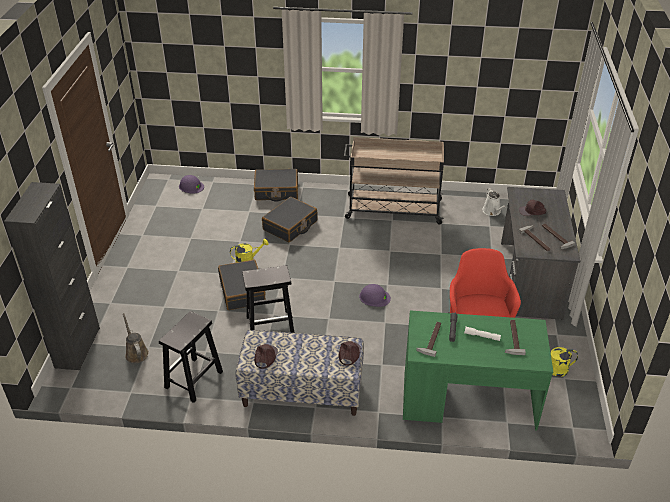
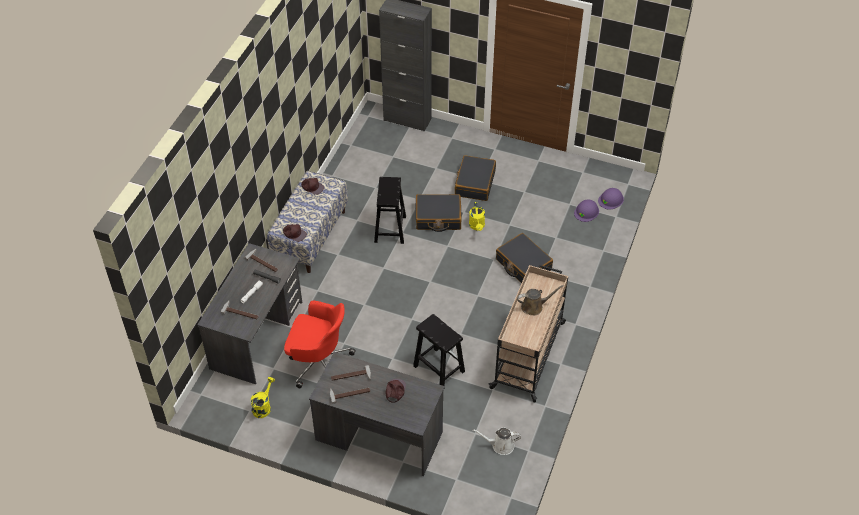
camera: 105 degrees right, 10 degrees up
brown watering can [123,313,149,363] -> brown watering can moved to [517,285,564,316]
black stool [159,311,223,403] -> black stool moved to [413,314,465,386]
black suitcase [254,169,298,201] -> black suitcase moved to [455,155,496,201]
purple hard hat [359,284,391,307] -> purple hard hat moved to [574,199,599,222]
green desk [403,311,553,430] -> grey desk [197,243,302,384]

